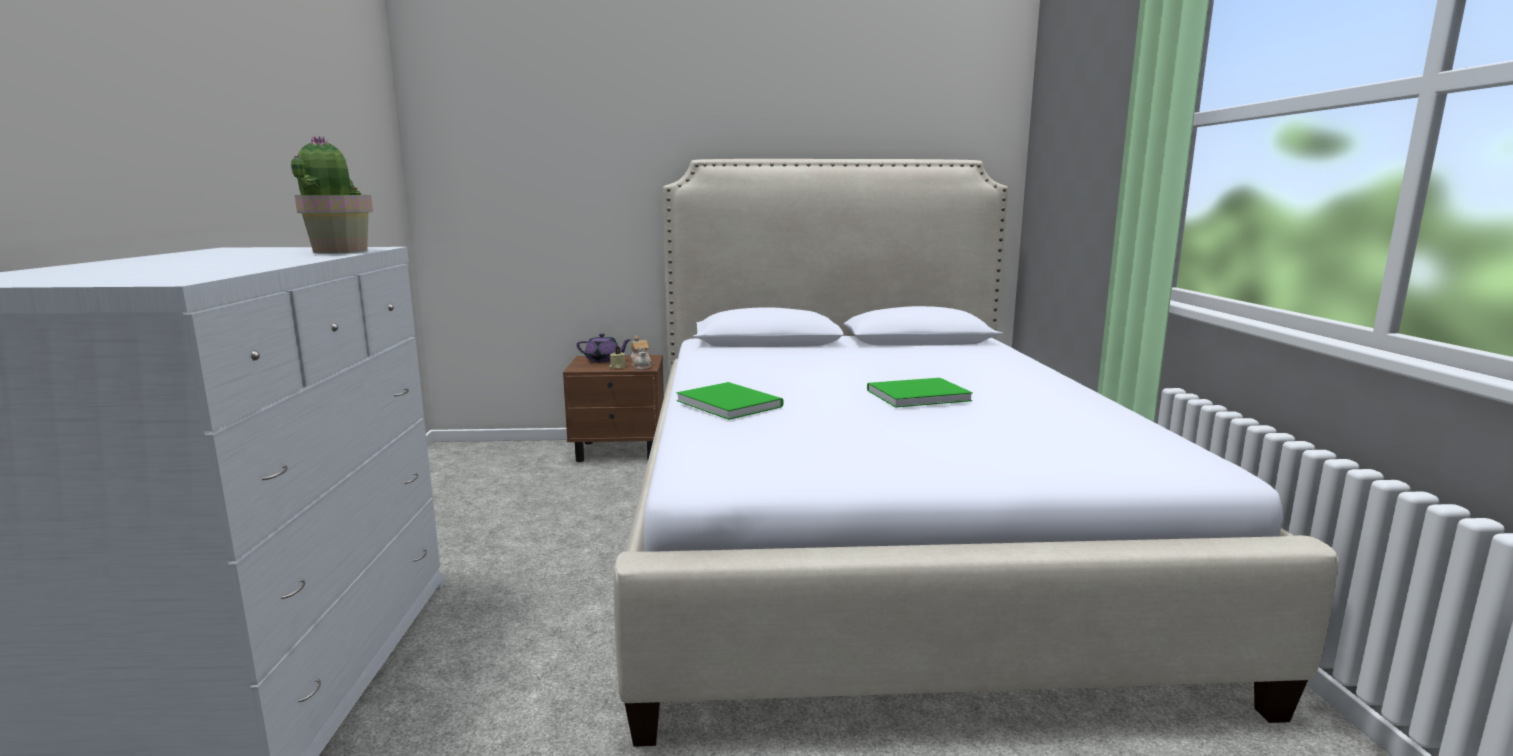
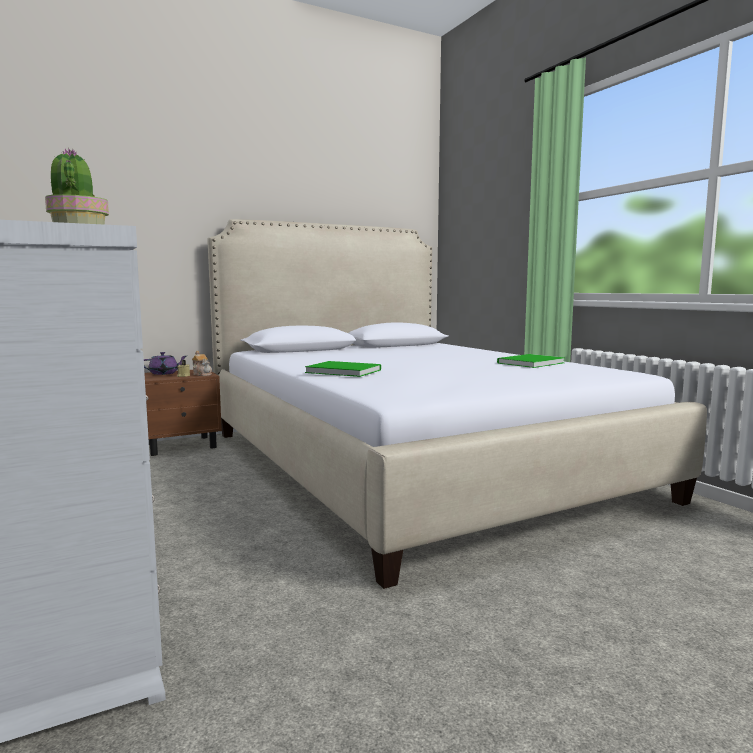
camera: 25 degrees left, 5 degrees down
green book [867,378,973,408] -> green book moved to [497,354,564,368]

